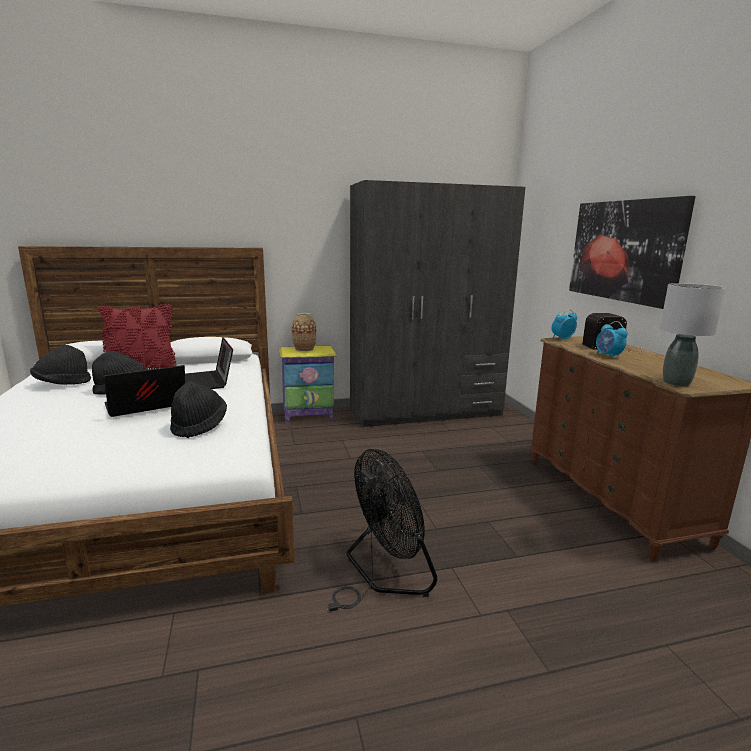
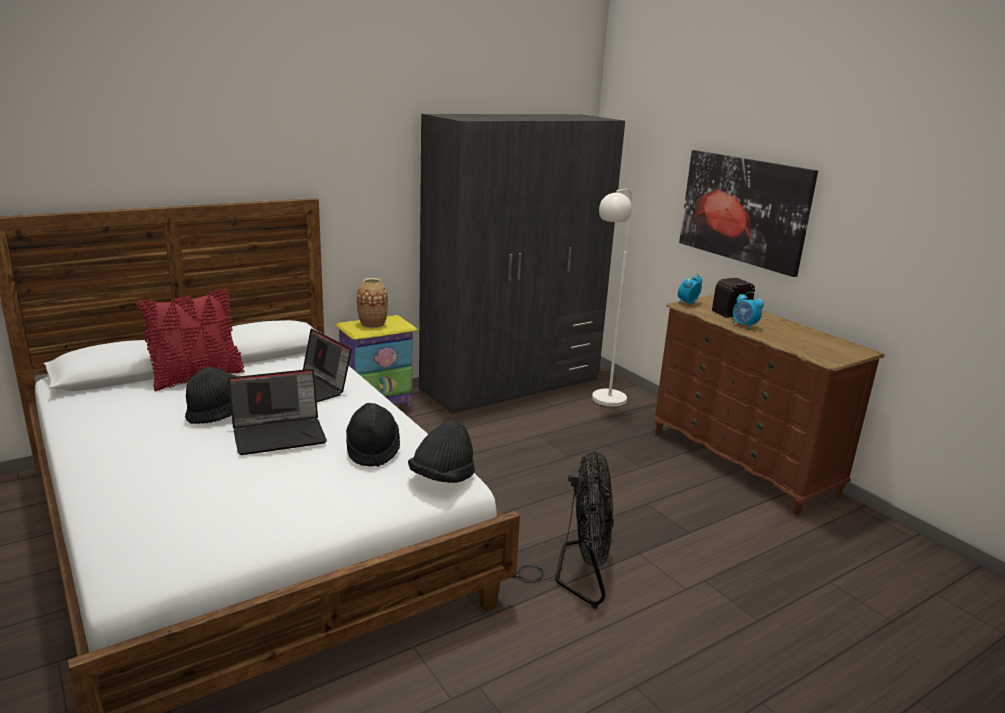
camera: 20 degrees left, 5 degrees up
black hat [30,345,91,385] -> black hat moved to [408,421,475,483]
laptop [104,365,185,417] -> laptop turned 150 degrees counterclockwise [228,369,327,455]
black fan [326,449,437,612] -> black fan turned 60 degrees clockwise [513,451,614,609]
grey table lamp [660,283,725,386] -> none
none -> white floor lamp [592,189,632,407]

